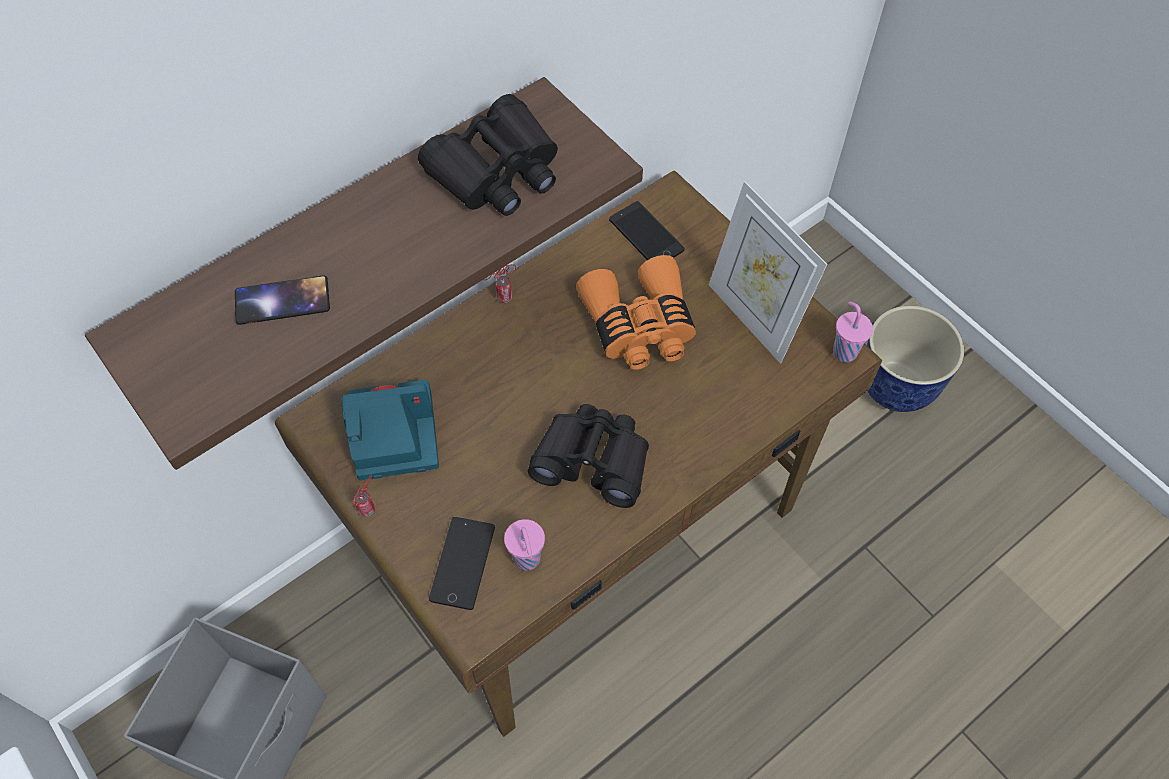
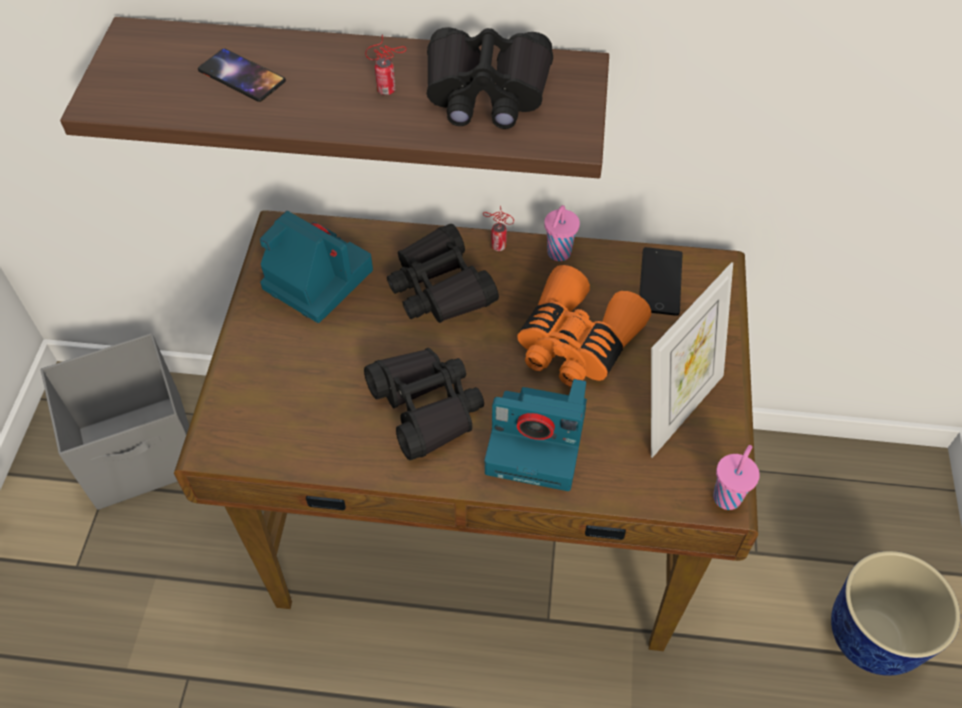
camera: 45 degrees right, 5 degrees down
can [353,475,375,517] -> can moved to [365,34,406,95]
phone [429,517,495,610] -> none
pink cup [504,519,545,570] -> pink cup moved to [544,205,580,261]
picture frame [709,181,827,364] -> picture frame turned 150 degrees counterclockwise [651,262,733,458]
none -> black binoculars [387,224,499,323]
none -> camera [485,379,587,491]

